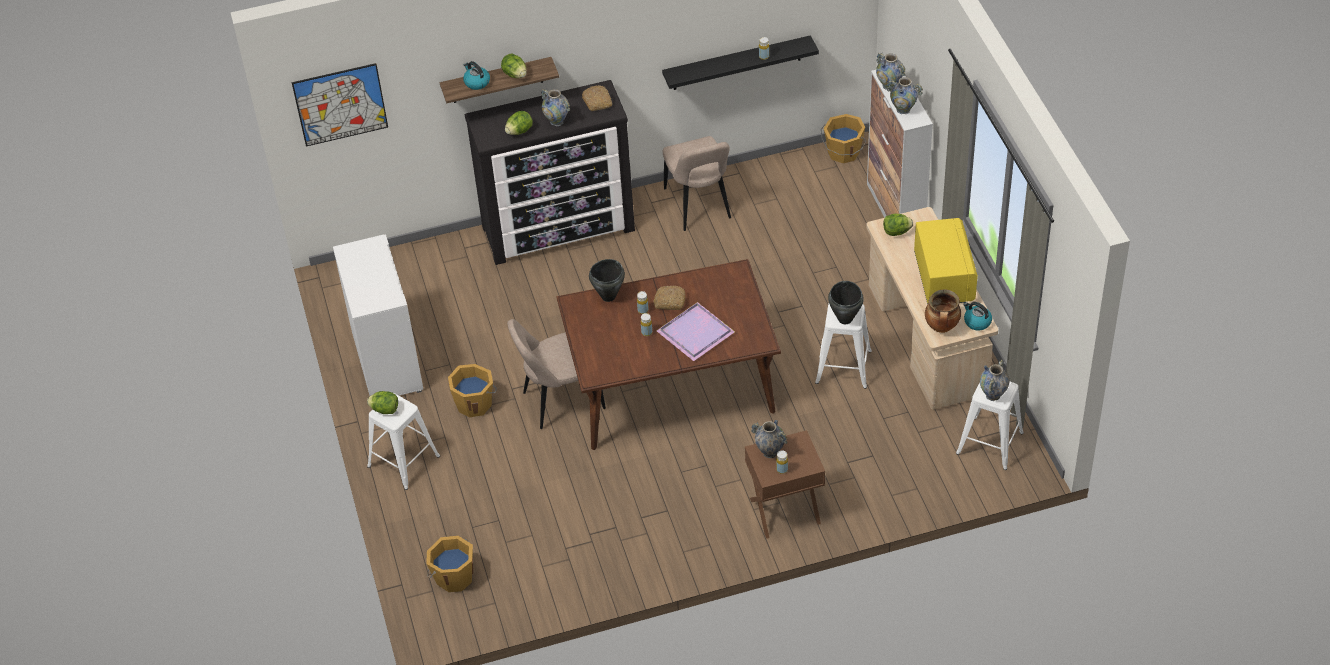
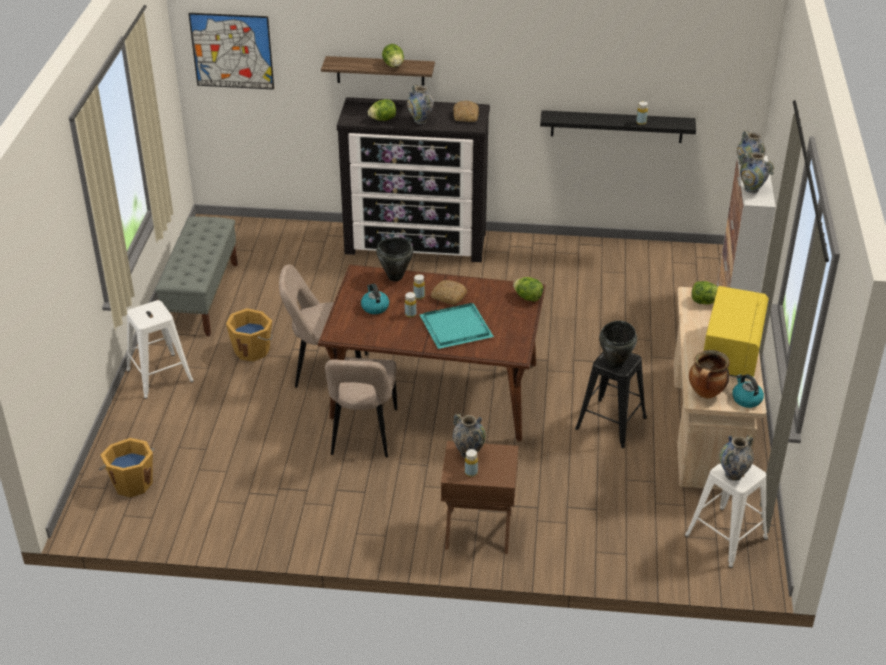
camera: 20 degrees right, 10 degrees down
white cabinet [333,234,423,396] -> grey bench [155,216,238,336]
lettuce [367,391,398,414] -> lettuce moved to [513,277,543,302]
kettle [463,61,490,90] -> kettle moved to [361,283,389,314]
purple tray [656,302,735,361] -> turquoise tray [420,303,494,349]
beige chair [663,136,731,231] -> beige chair moved to [325,357,397,457]
white stool [815,304,872,389] -> black stool [575,352,647,448]
orange bucket [821,114,866,163] -> none

